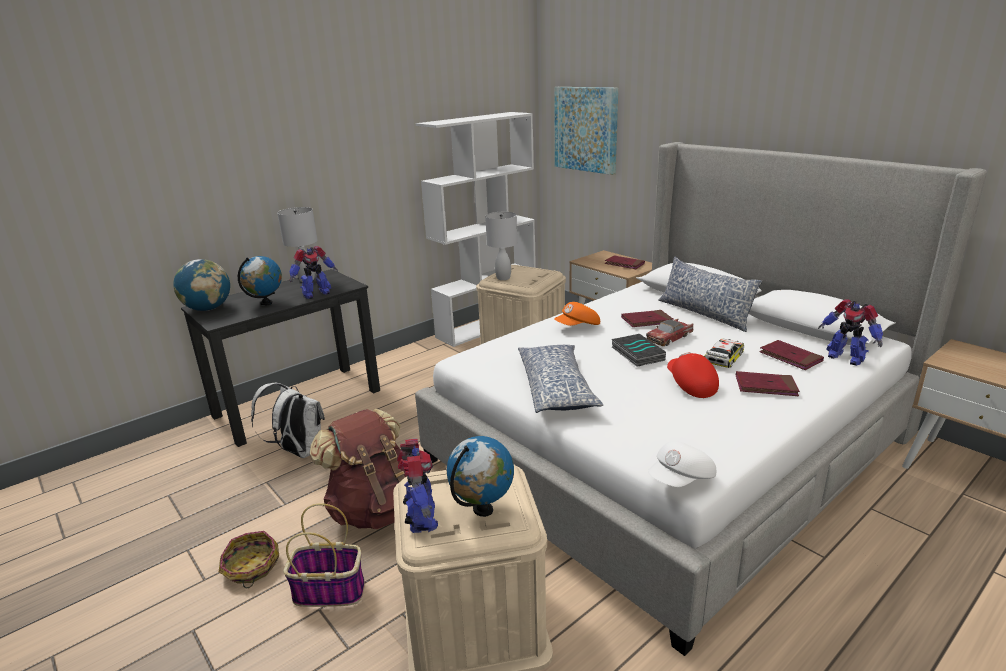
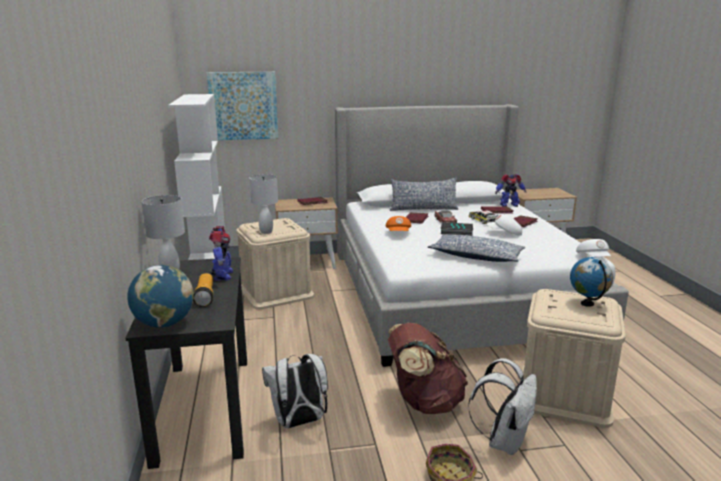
camera: 60 degrees left, 5 degrees down
globe [238,256,282,306] -> flashlight [193,273,213,307]
basket [283,503,365,607] -> white backpack [468,358,537,455]
toy robot [397,439,438,533] -> none
red cap [667,352,719,398] -> white cap [487,215,522,235]

